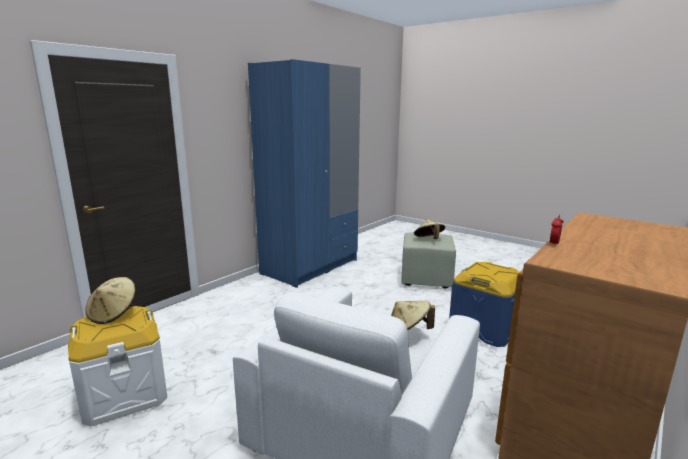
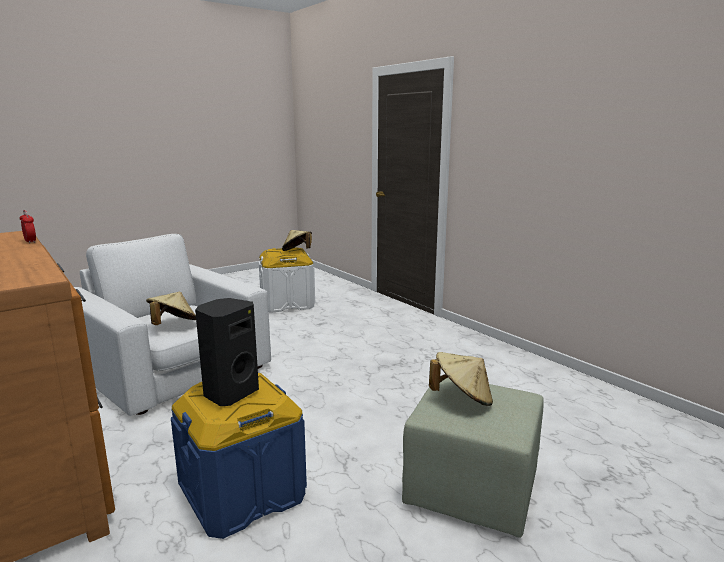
camera: 105 degrees right, 0 degrees up
blue wardrobe [248,59,361,288] -> none
none -> black speaker [195,298,259,406]

